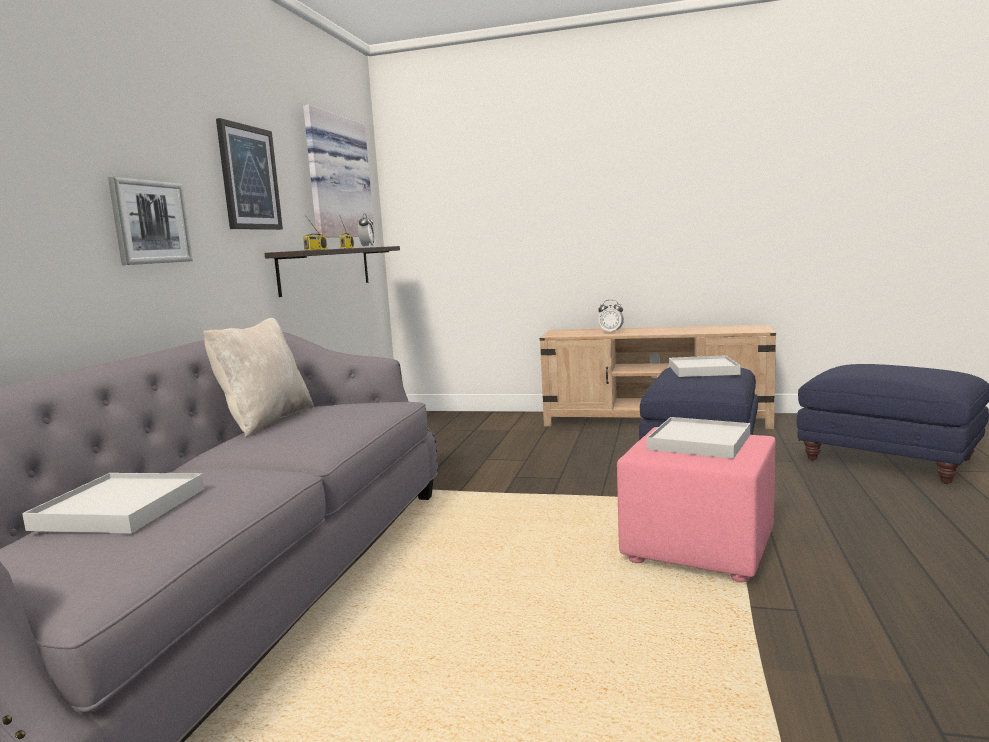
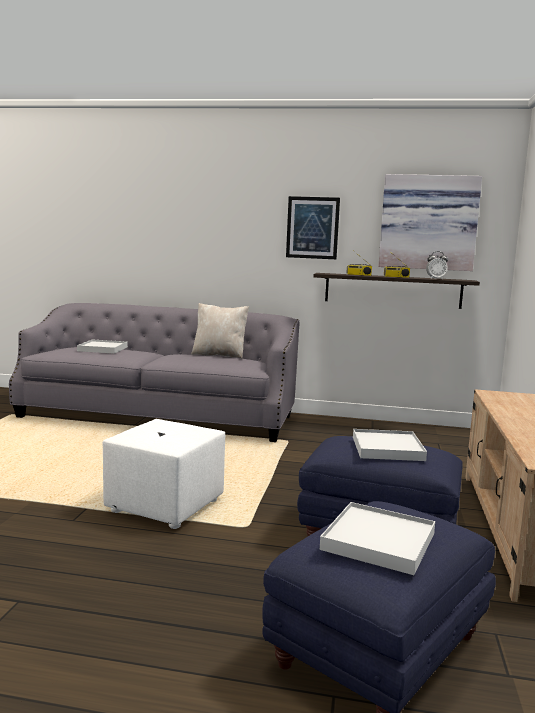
camera: 85 degrees right, 0 degrees up
picture [108,177,193,265] -> none
alarm clock [598,300,624,333] -> none
pink ottoman [617,427,776,582] -> white ottoman [103,419,225,529]
white tray [647,417,750,459] -> white tray moved to [320,502,435,575]

